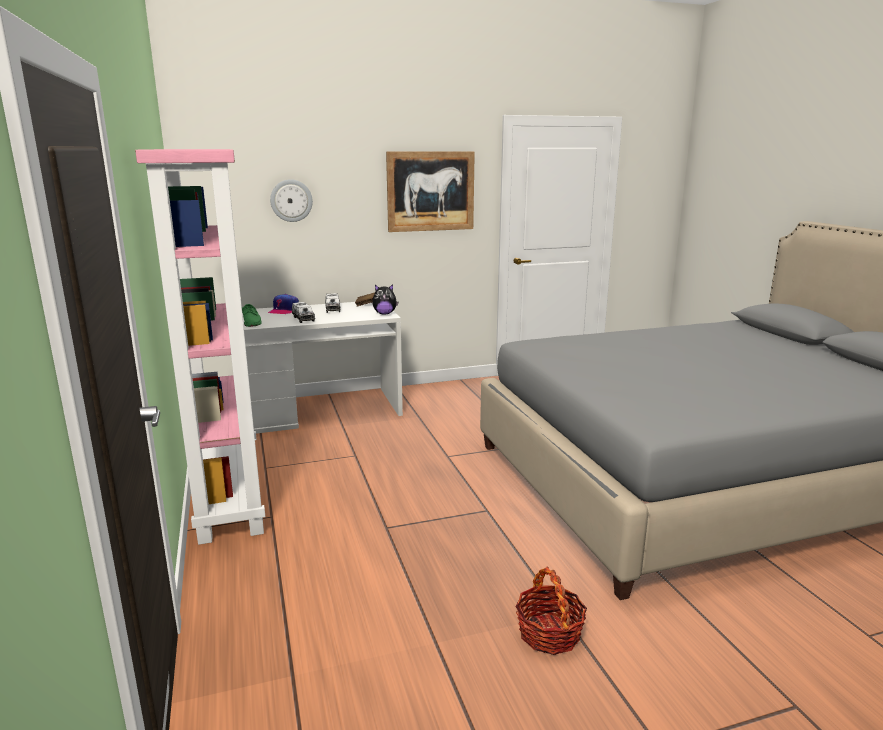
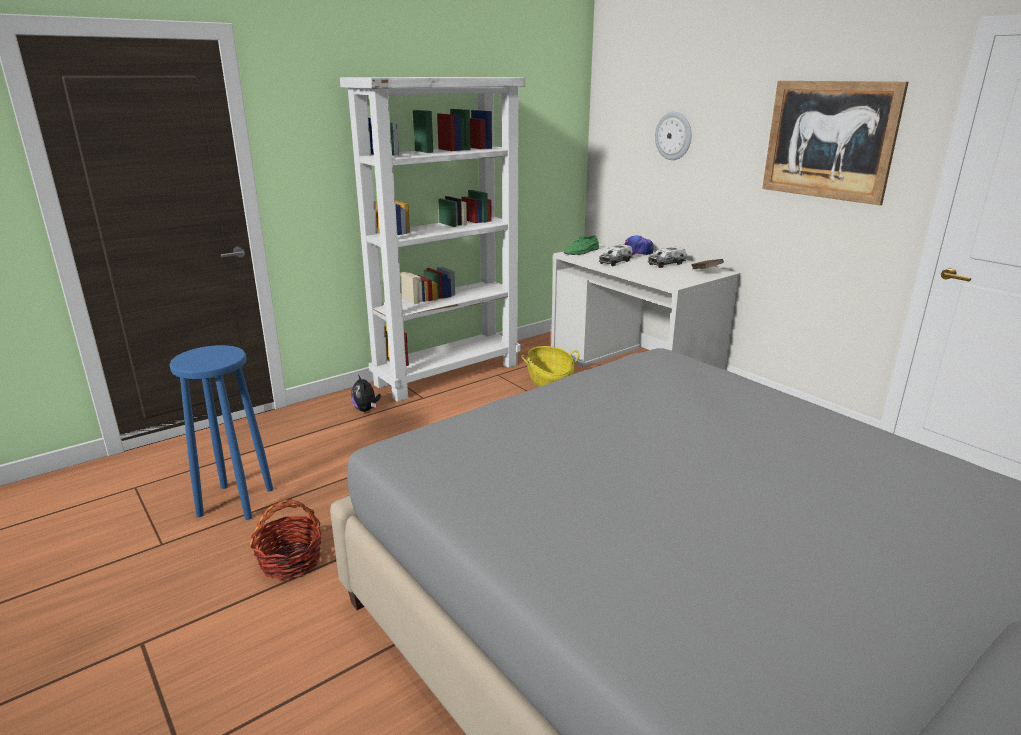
camera: 70 degrees right, 5 degrees up
pink bookcase [135,149,265,545] -> white bookcase [340,77,526,402]
plush toy [372,285,398,314] -> plush toy moved to [351,374,381,412]
none -> blue stool [170,345,273,520]
none -> basket [521,346,580,387]

